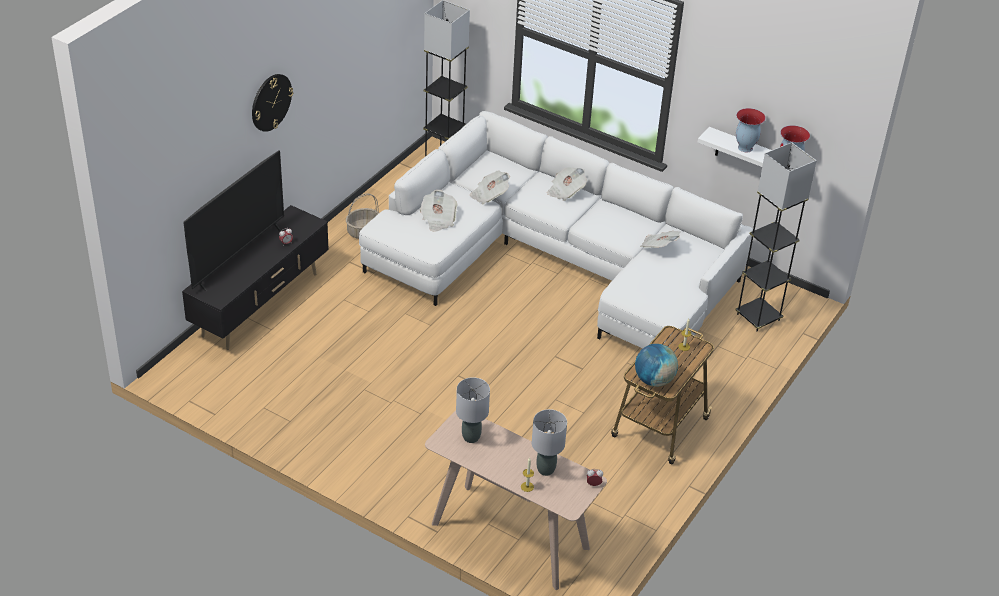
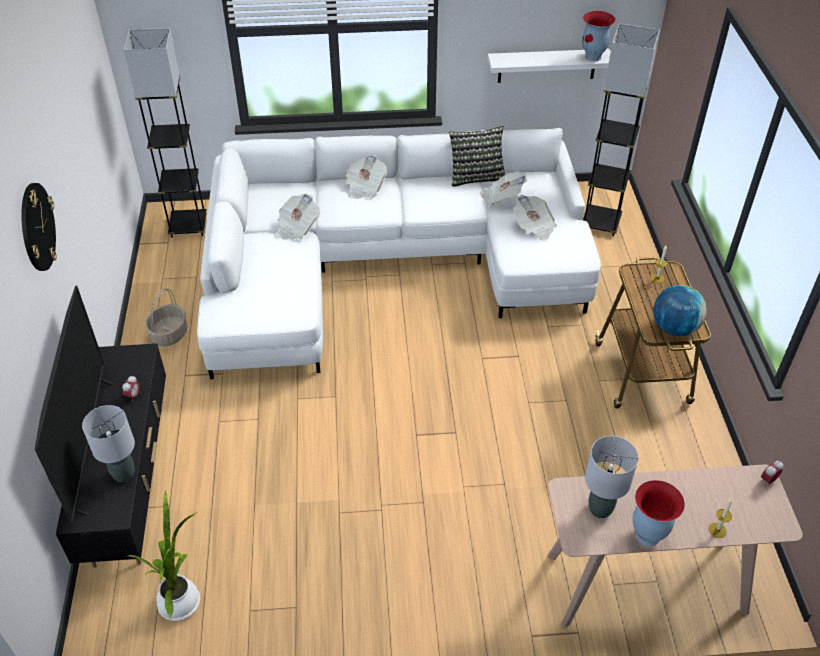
camera: 35 degrees left, 5 degrees up
newspaper [420,190,458,232] -> newspaper moved to [513,195,557,241]
grey table lamp [532,409,567,476] -> grey table lamp moved to [82,405,135,482]
vase [736,108,766,152] -> vase moved to [633,480,685,546]
none -> potted plant [124,490,200,621]
none -> pillow [449,126,505,187]

